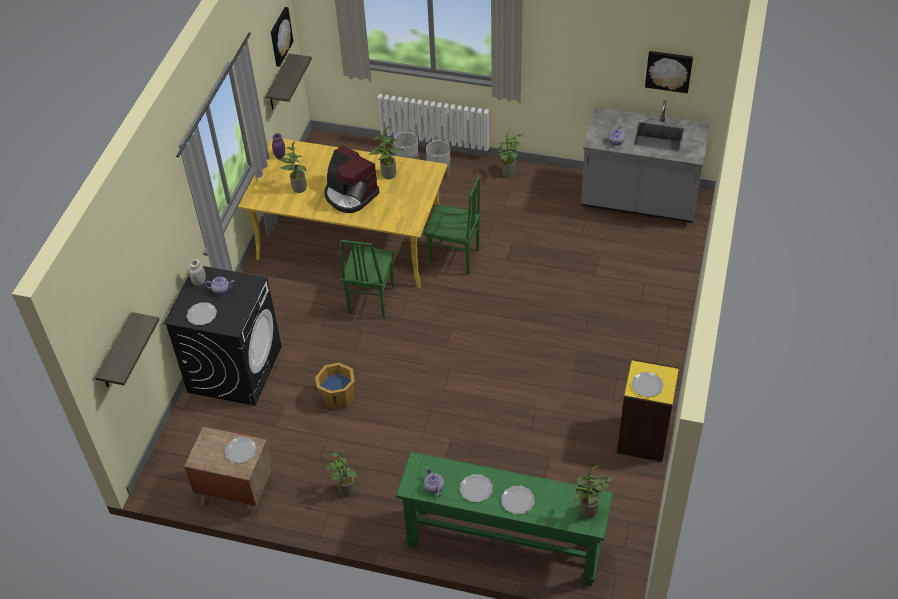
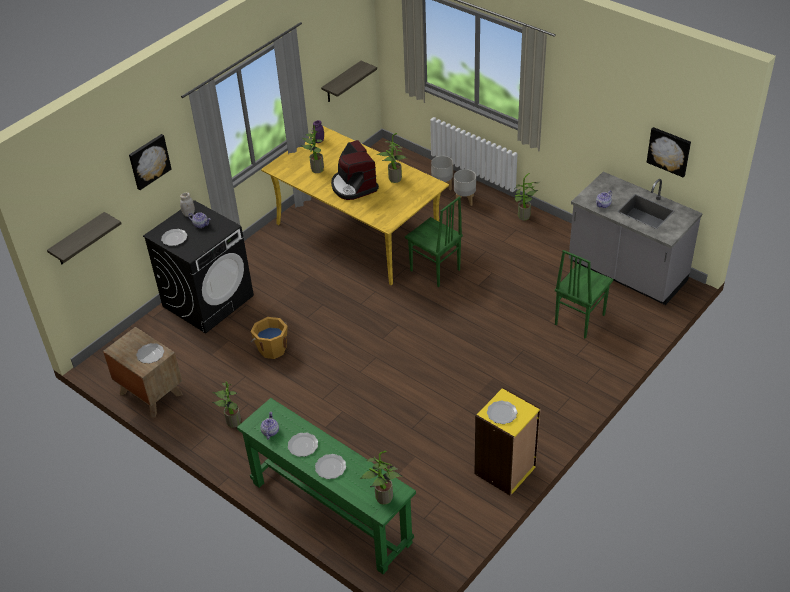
camera: 25 degrees right, 5 degrees down
picture [271,7,294,67] -> picture moved to [129,134,172,190]
green chair [341,240,395,319] -> green chair moved to [555,250,613,339]

